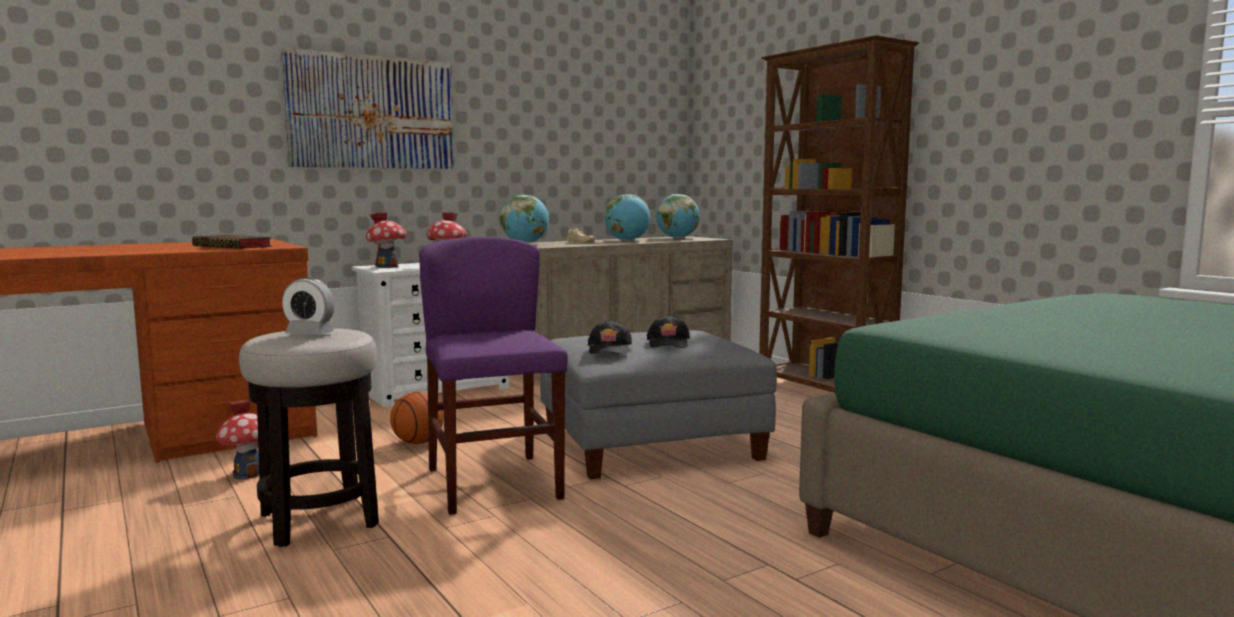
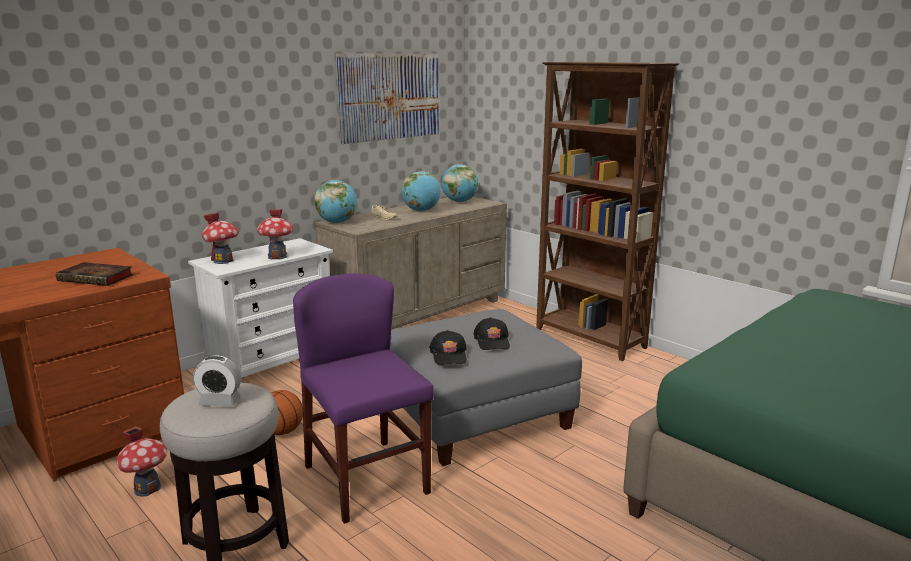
camera: 10 degrees left, 10 degrees up
picture [282,48,453,169] -> picture moved to [336,54,439,144]

